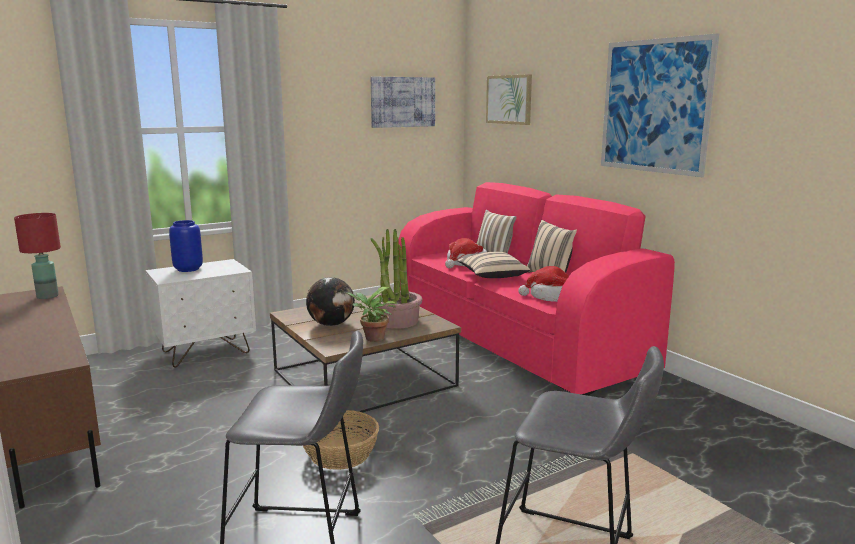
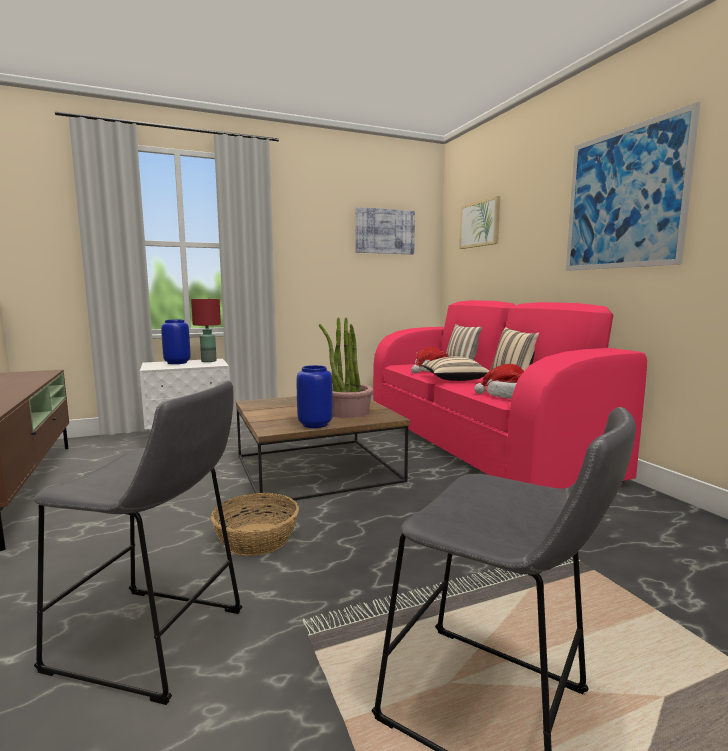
camera: 10 degrees right, 5 degrees down
red table lamp [14,213,61,299] -> red table lamp moved to [191,299,221,362]
globe [306,277,355,326] -> none
potted plant [345,287,397,342] -> blue vase [297,365,333,428]

